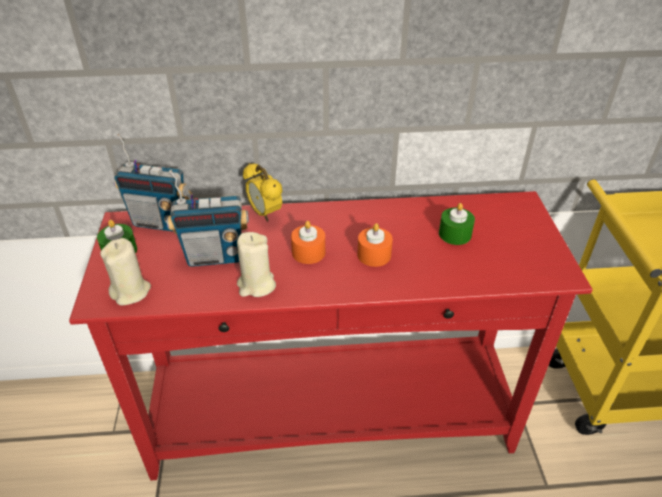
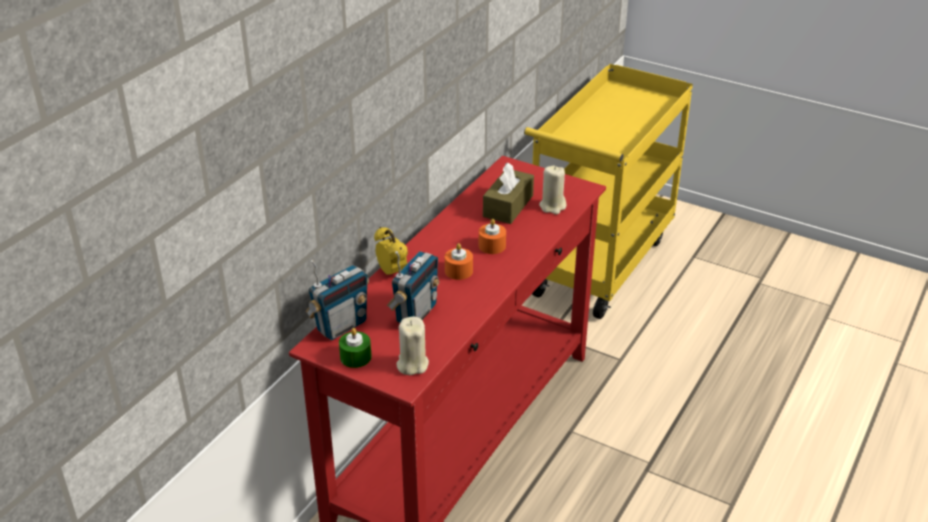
camera: 55 degrees left, 5 degrees down
beige candle [237,232,276,297] -> beige candle moved to [539,166,566,214]
alarm clock [243,163,283,222] -> alarm clock turned 120 degrees counterclockwise [374,227,408,275]
green candle [439,203,475,245] -> brown tissue box [483,163,534,224]

